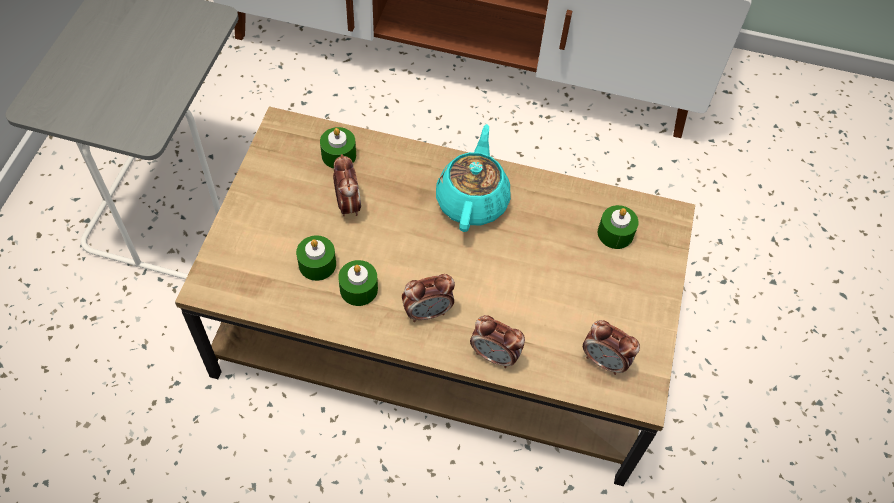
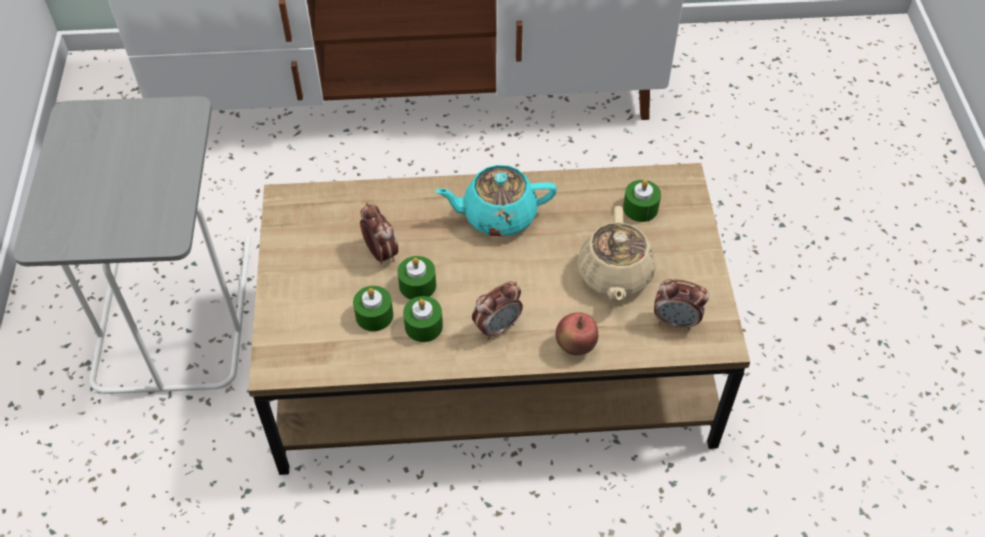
camera: 15 degrees left, 5 degrees down
green candle [320,127,356,169] -> green candle moved to [398,256,436,300]
turquoise teapot [436,124,511,232] -> turquoise teapot turned 90 degrees counterclockwise [435,165,557,237]
alarm clock [470,315,525,368] -> apple [555,312,598,355]
none -> beige teapot [577,206,656,302]

